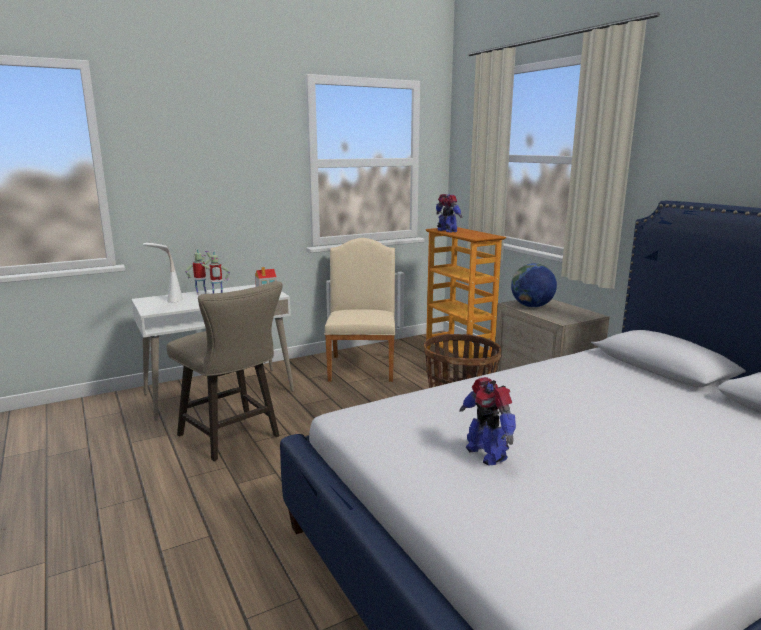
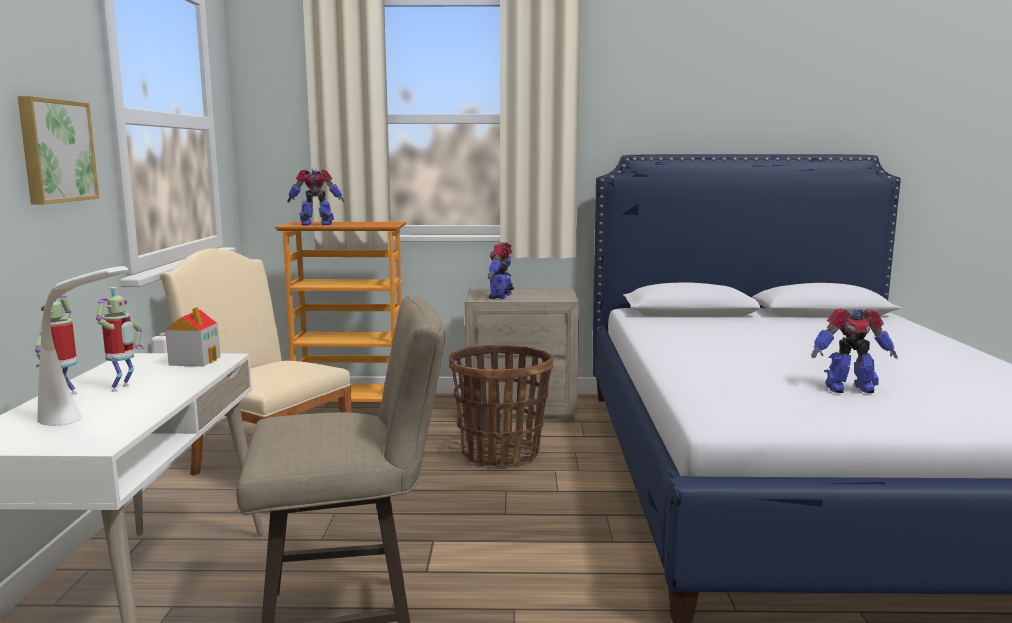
camera: 60 degrees left, 5 degrees down
globe [511,263,557,307] -> toy robot [488,242,514,299]
none -> picture [18,96,99,204]

